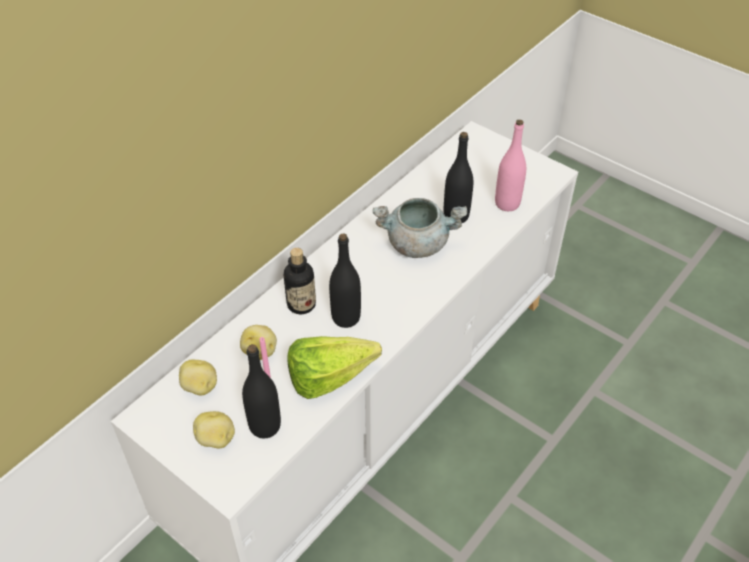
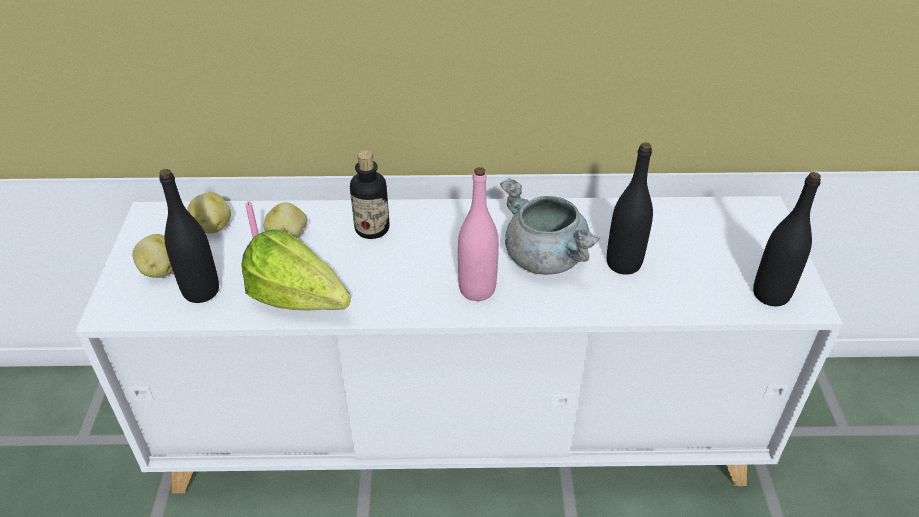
camera: 50 degrees right, 5 degrees down
black bottle [329,233,361,328] -> black bottle moved to [753,172,821,306]
pink bottle [495,120,526,211] -> pink bottle moved to [458,167,499,301]

